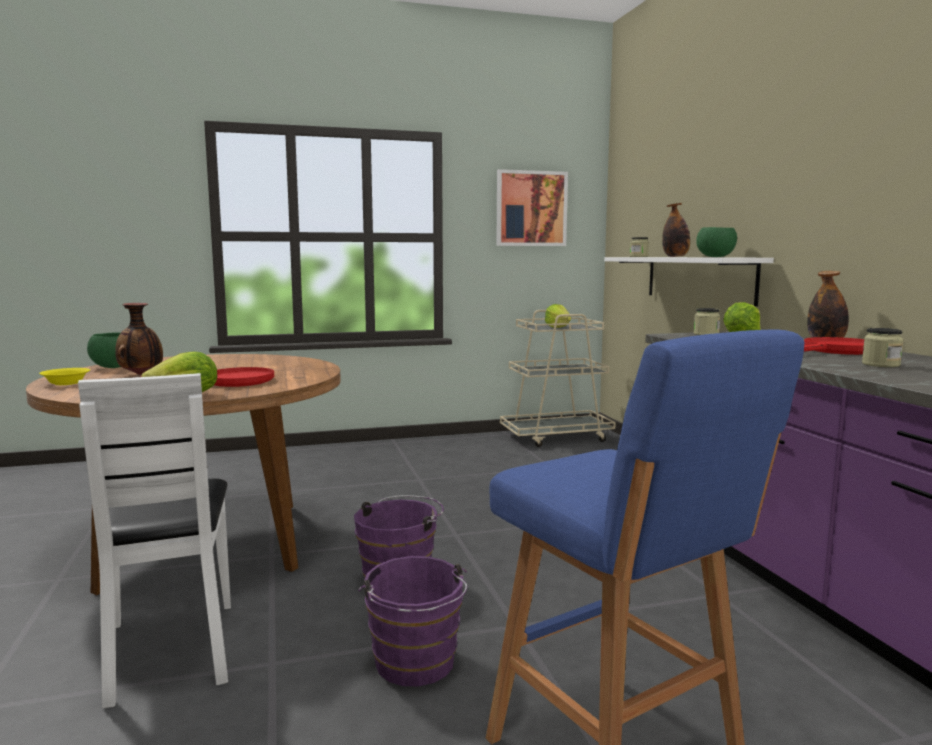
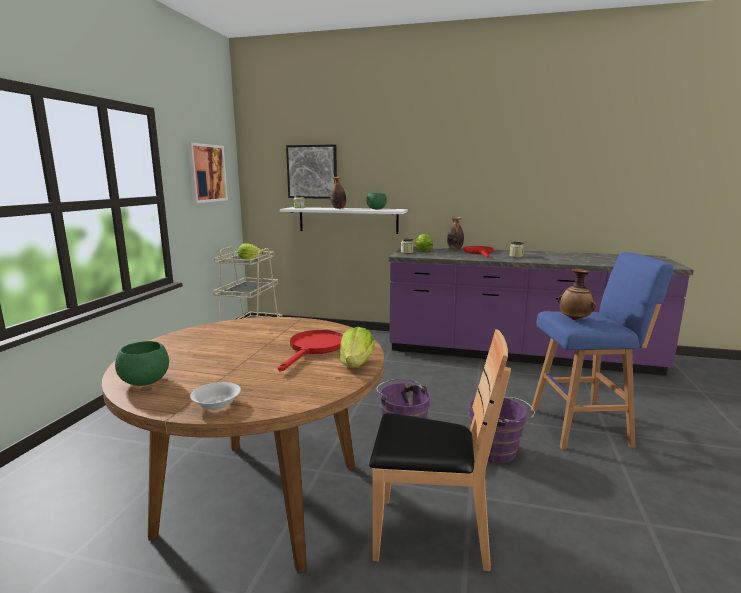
camera: 60 degrees left, 5 degrees up
yellow bowl [39,368,90,385] -> white bowl [190,382,241,410]
white chair [78,373,231,708] -> brown chair [369,329,511,571]
vase [115,303,163,375] -> vase moved to [558,269,596,320]
none -> picture [286,144,337,199]

